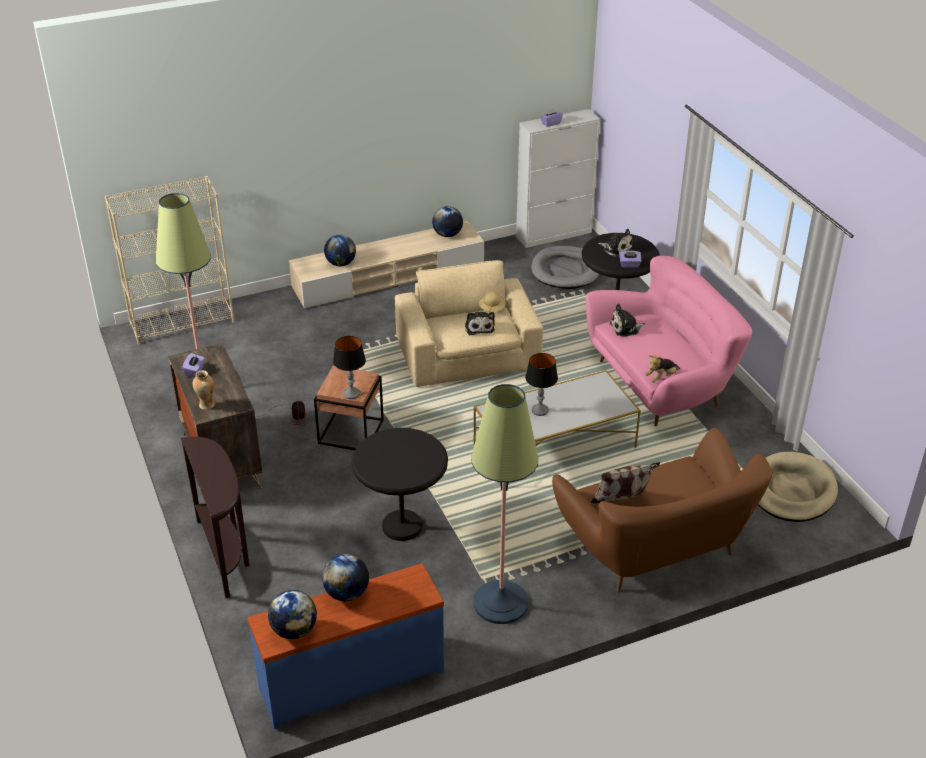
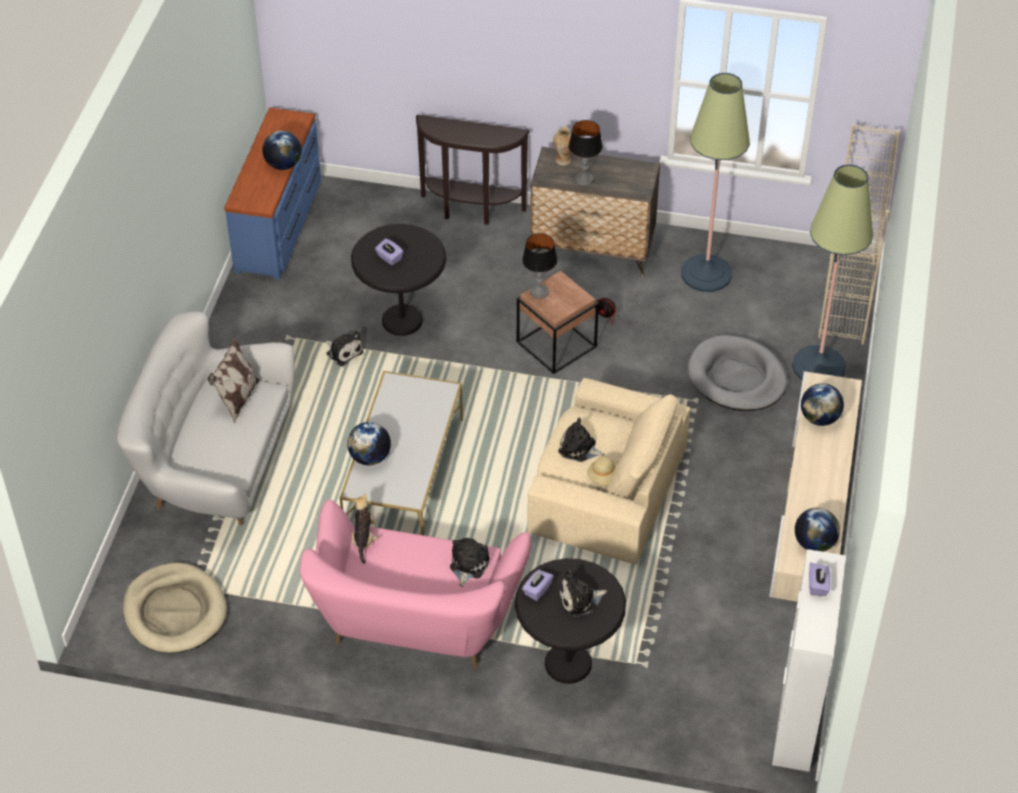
camera: 125 degrees right, 10 degrees up
purple tissue box [182,353,205,377] -> purple tissue box moved to [375,238,403,265]
globe [268,590,317,639] -> globe moved to [347,422,391,465]
floor lamp [471,384,538,624] -> floor lamp moved to [792,164,873,380]
table lamp [525,353,558,416] -> table lamp moved to [568,120,603,186]
grey dog bed [531,246,599,289] -> grey dog bed moved to [688,335,787,411]
brown sofa [552,428,772,592] -> white sofa [116,311,295,525]
none -> plush toy [325,331,363,367]

